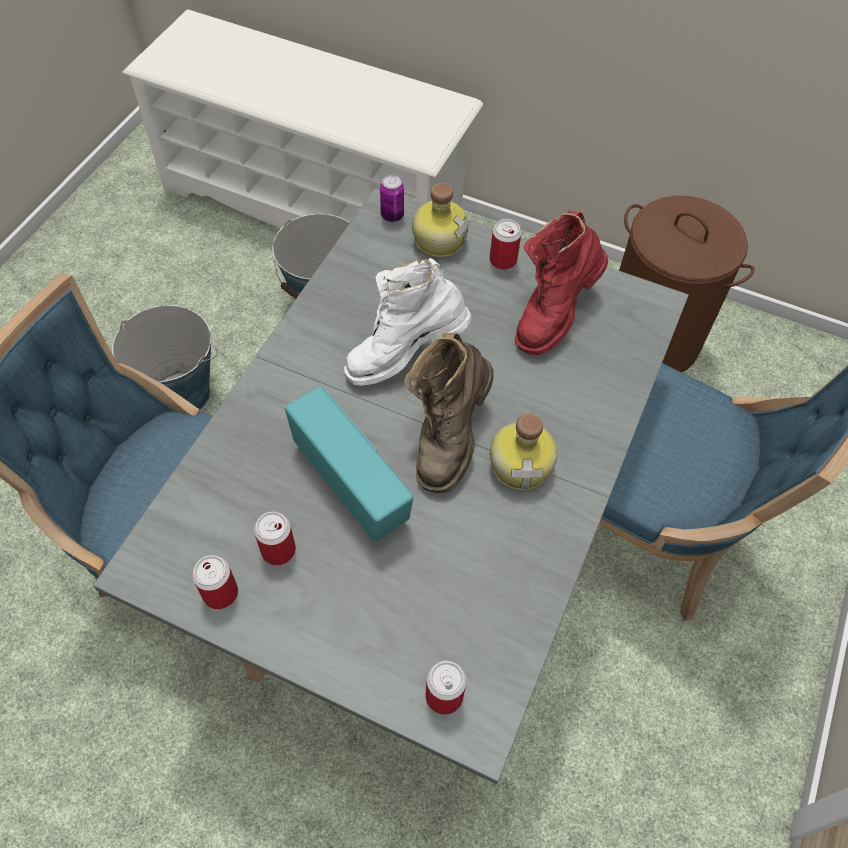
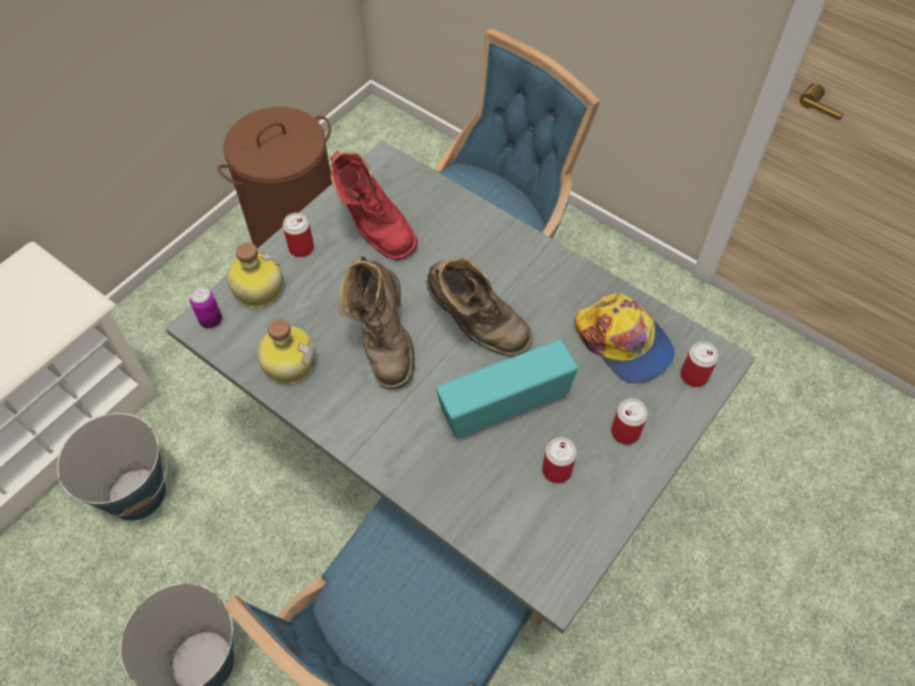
camera: 75 degrees left, 0 degrees up
can [192,555,238,609] -> can moved to [611,399,648,445]
white boot [344,258,471,386] -> brown boot [338,256,415,390]
bottle [490,413,558,490] -> bottle moved to [257,318,316,384]
none -> cap [575,293,675,384]

